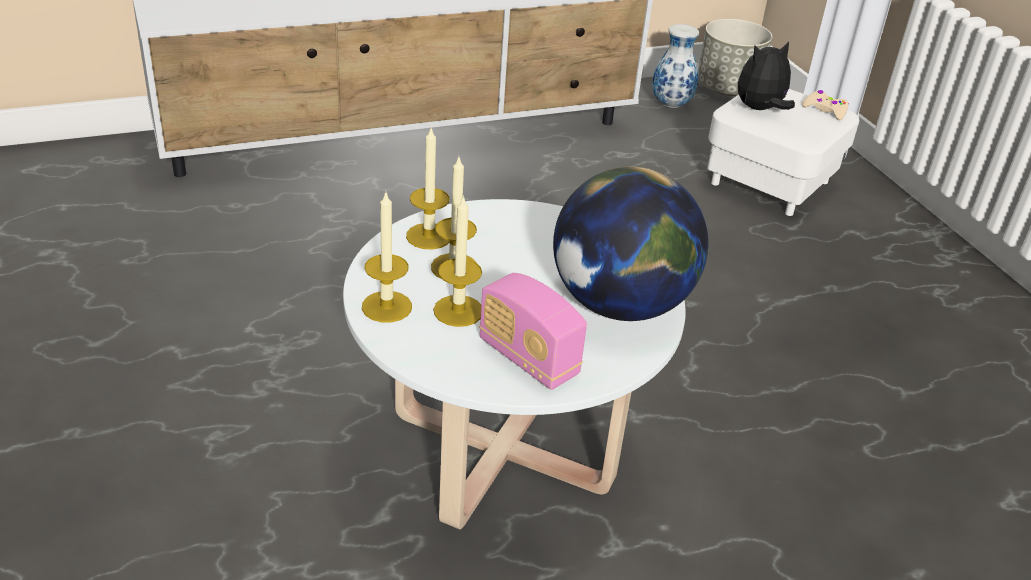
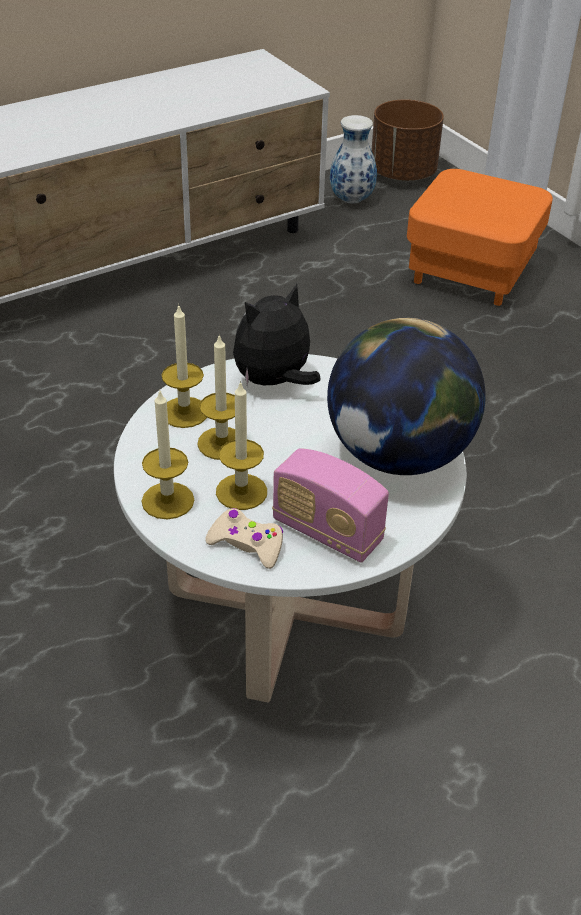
camera: 10 degrees left, 5 degrees up
grey planter [698,19,772,96] -> brown planter [371,99,444,182]
white ottoman [707,89,859,216] -> orange ottoman [407,169,553,306]
plush toy [738,41,795,110] -> plush toy moved to [233,284,321,387]
beige game controller [802,90,849,120] -> beige game controller moved to [205,508,284,569]

